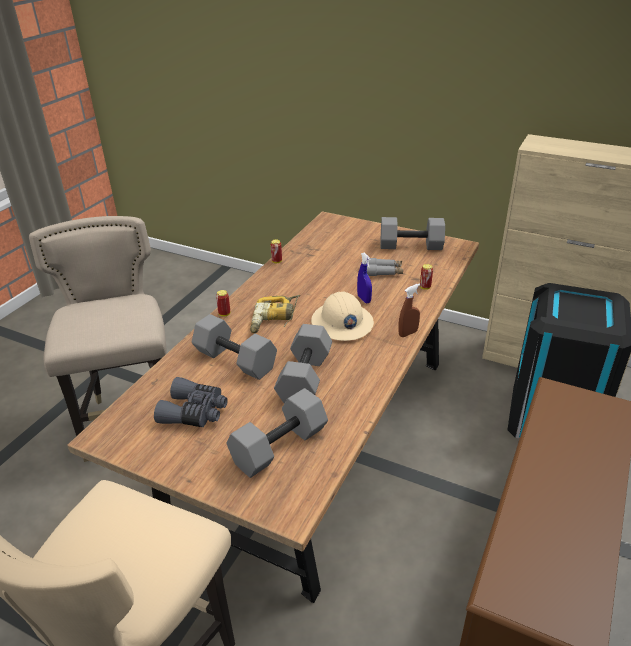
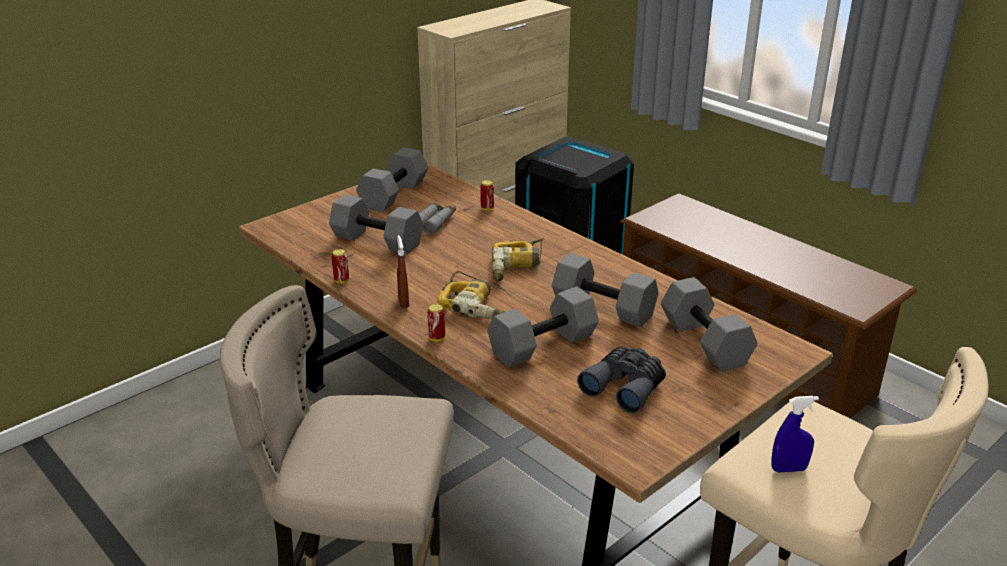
camera: 70 degrees left, 5 degrees down
beige hard hat [311,292,374,341] -> power drill [492,238,544,281]
blue spray bottle [357,253,372,303] -> blue spray bottle moved to [771,396,819,472]
brown spray bottle [398,284,420,337] -> brown spray bottle moved to [397,235,409,308]
none -> grey dumbbell [329,194,423,254]

